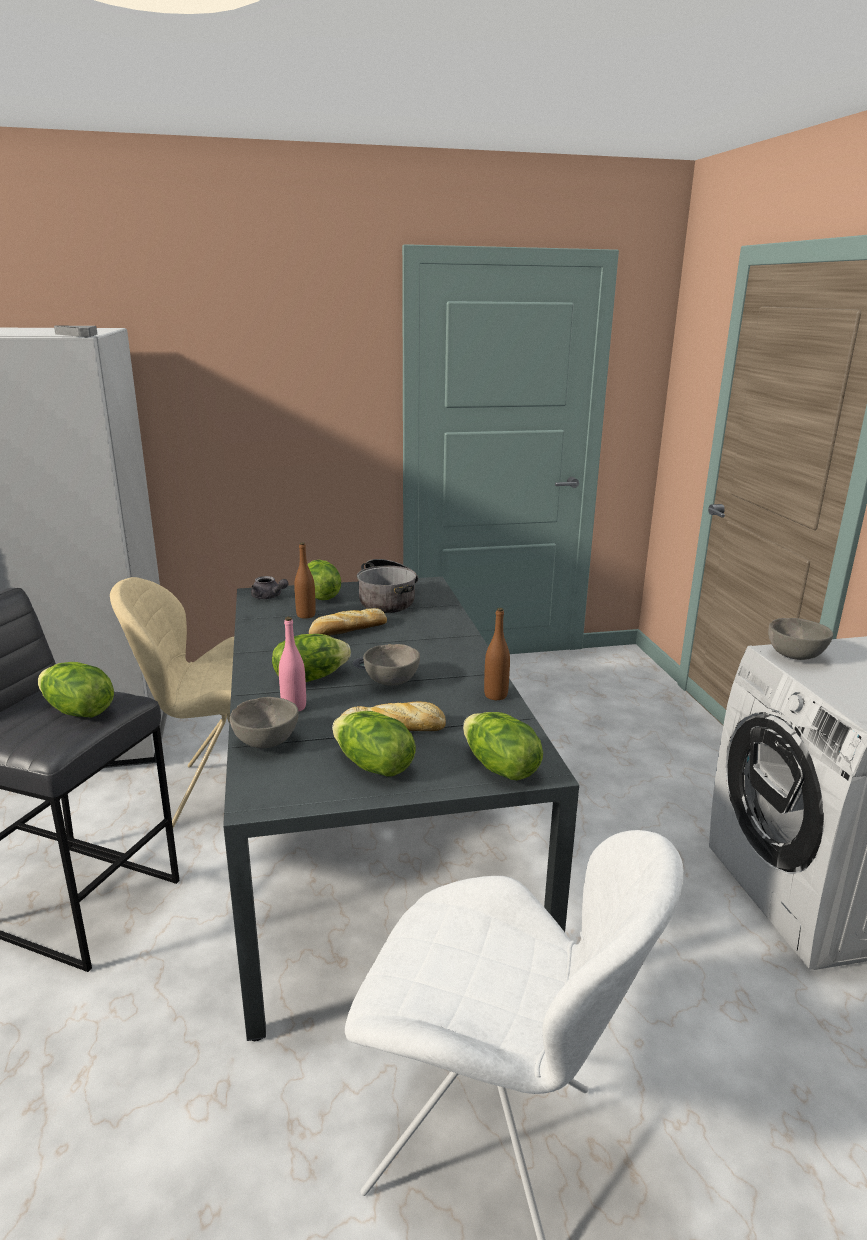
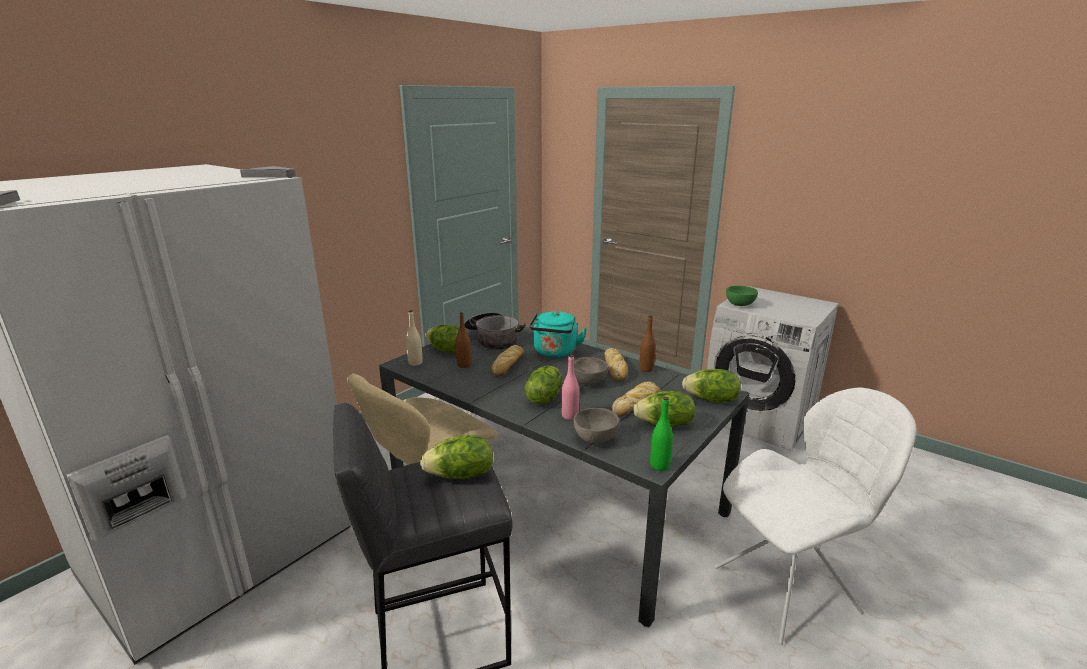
camera: 40 degrees left, 0 degrees up
grey teapot [251,576,288,599] -> beige bottle [406,310,423,366]
grey bowl [768,618,833,660] -> green bowl [726,286,758,306]
none -> turquoise kettle [529,311,587,358]
none -> bread [604,348,628,381]
none -> green bottle [650,397,673,471]

